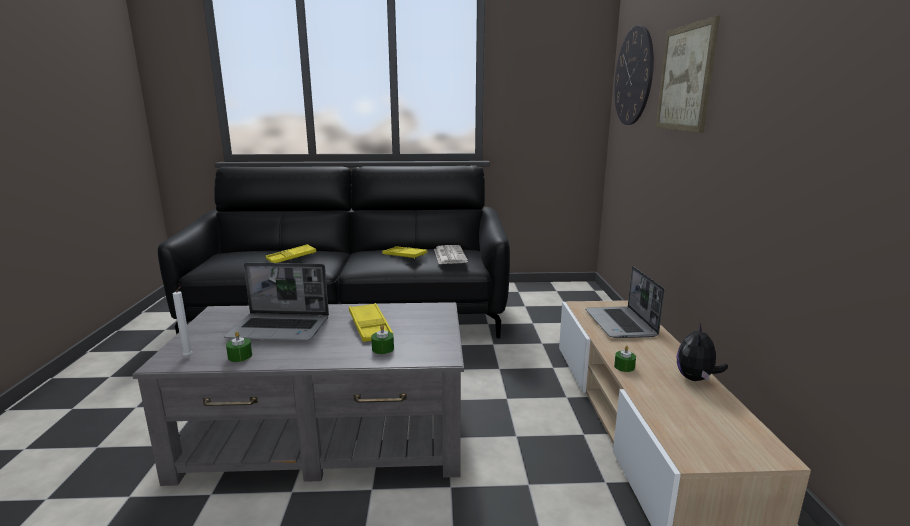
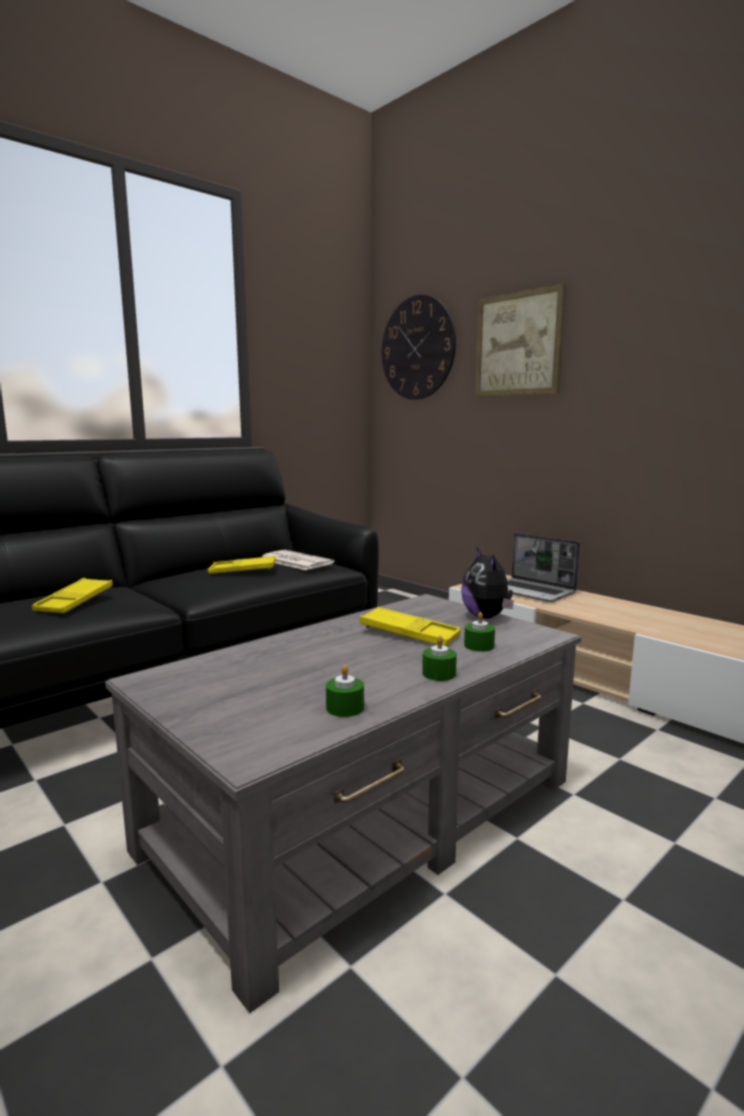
camera: 40 degrees left, 5 degrees down
white candle [173,287,193,357] -> none
laptop [224,262,329,340] -> none
green candle [614,346,636,372] -> green candle moved to [422,636,457,681]
plush toy [677,324,728,381] -> plush toy moved to [461,548,514,619]

